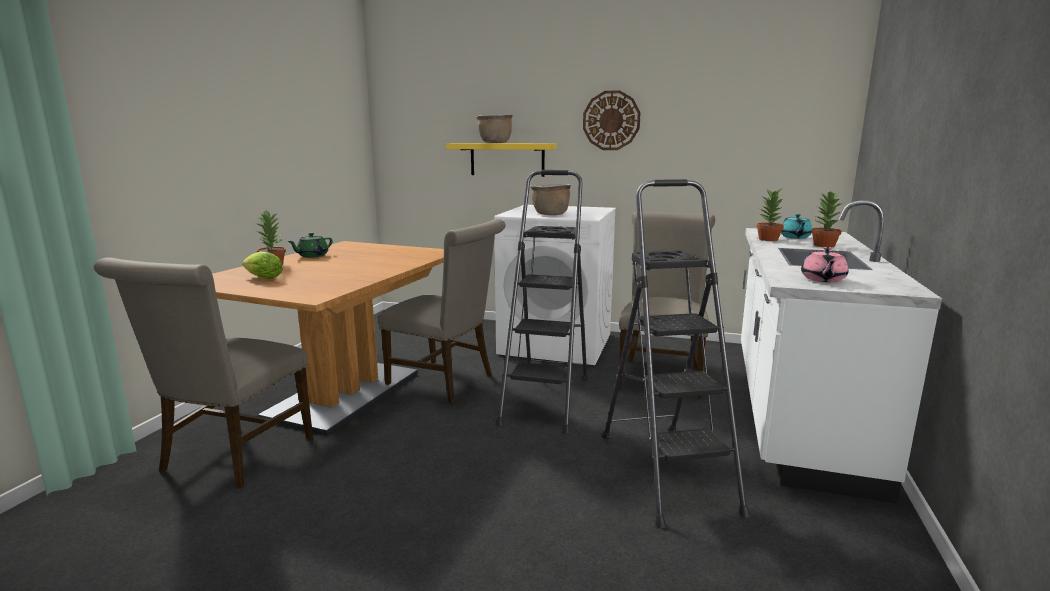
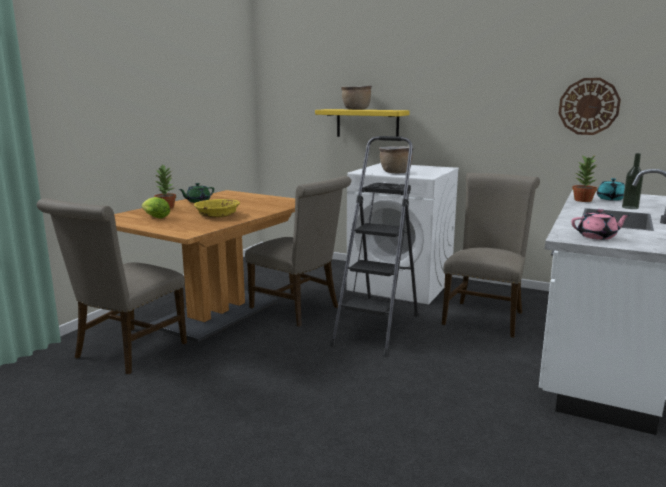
camera: 10 degrees right, 0 degrees up
wall clock [583,90,641,150] -> wall clock moved to [559,78,621,135]
step ladder [601,179,751,528] -> none
pink teapot [801,247,848,282] -> pink teapot turned 120 degrees counterclockwise [571,209,630,240]
potted plant [811,191,843,247] -> bottle [622,153,643,209]
none -> yellow bowl [194,199,240,218]

